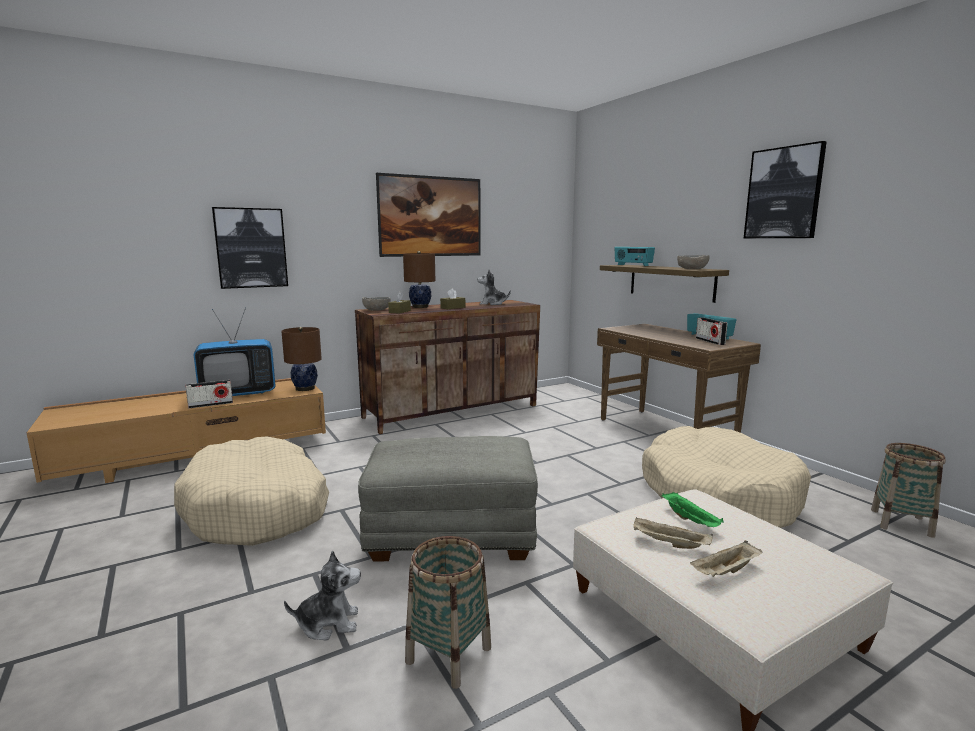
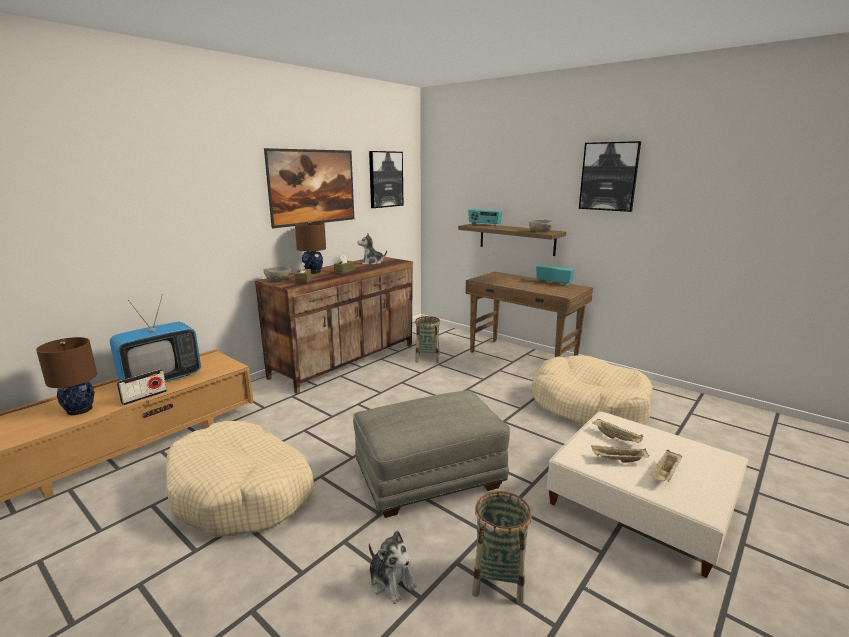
camera: 20 degrees left, 5 degrees up
picture [212,207,288,289] -> picture moved to [369,151,403,208]
brown table lamp [282,327,322,391] -> brown table lamp moved to [36,337,97,415]
plush toy [284,550,361,641] -> plush toy turned 75 degrees clockwise [369,531,417,604]
green tray [662,492,724,527] -> beige tray [592,419,643,443]
radio [696,317,727,345] -> none
basket [871,443,946,538] -> basket moved to [415,316,440,363]

